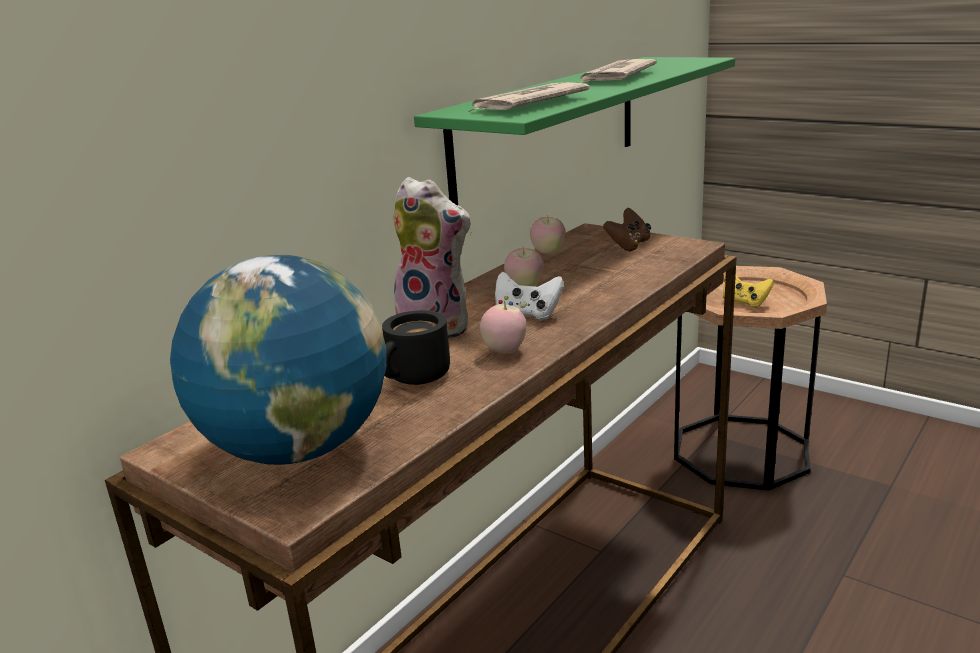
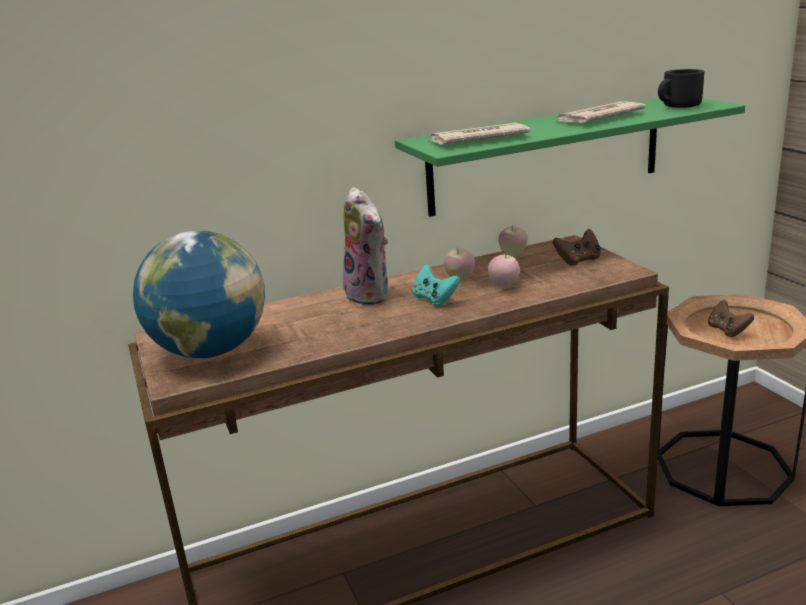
camera: 30 degrees right, 0 degrees up
black mug [382,310,450,385] -> black mug moved to [658,69,705,108]
apple [480,301,527,354] -> apple moved to [488,253,520,288]
white game controller [495,272,564,320] -> turquoise game controller [412,264,460,306]
yellow game controller [723,276,774,307] -> brown game controller [708,299,754,337]

